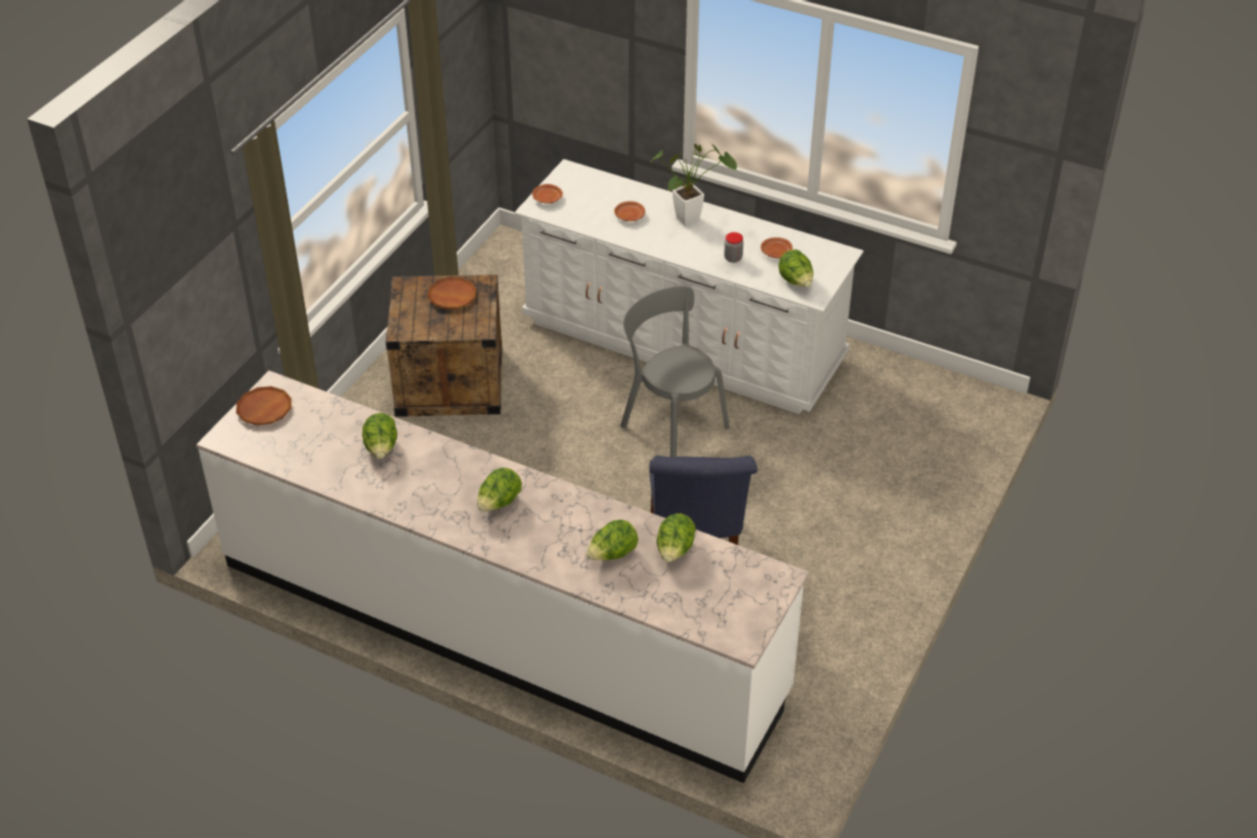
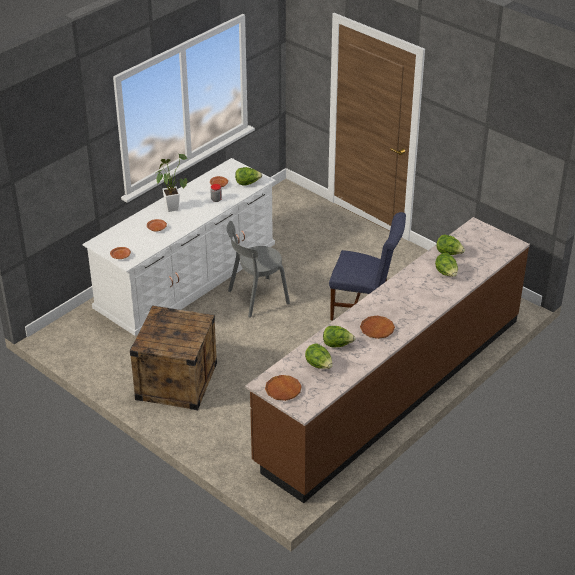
camera: 75 degrees left, 5 degrees down
white counter [196,370,809,783] -> brown counter [246,217,530,503]
brown plate [427,277,477,309] -> brown plate moved to [360,316,395,339]
lettuce [477,468,522,511] -> lettuce moved to [305,343,333,369]

